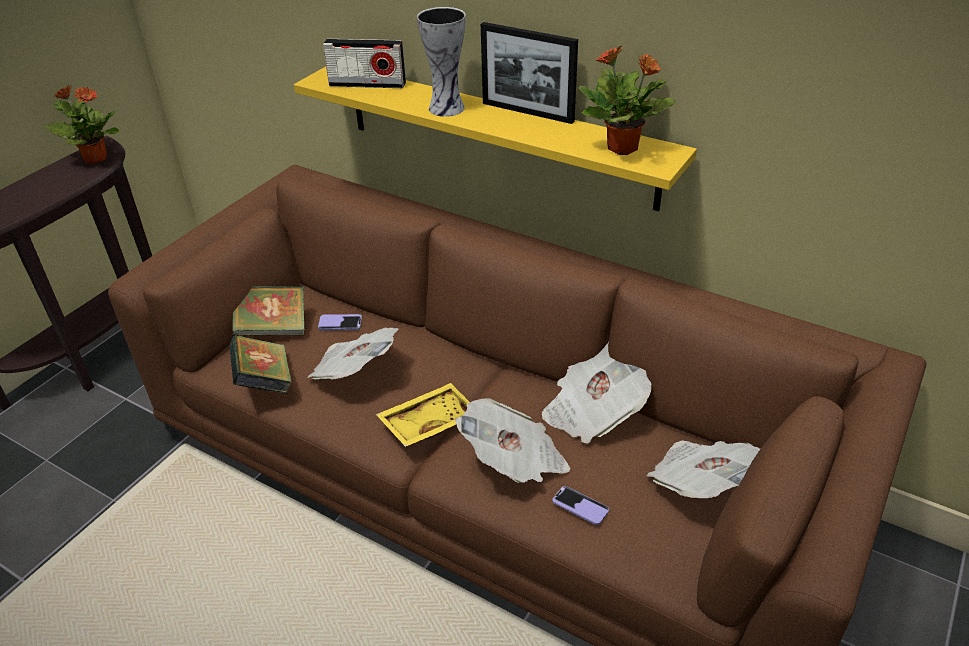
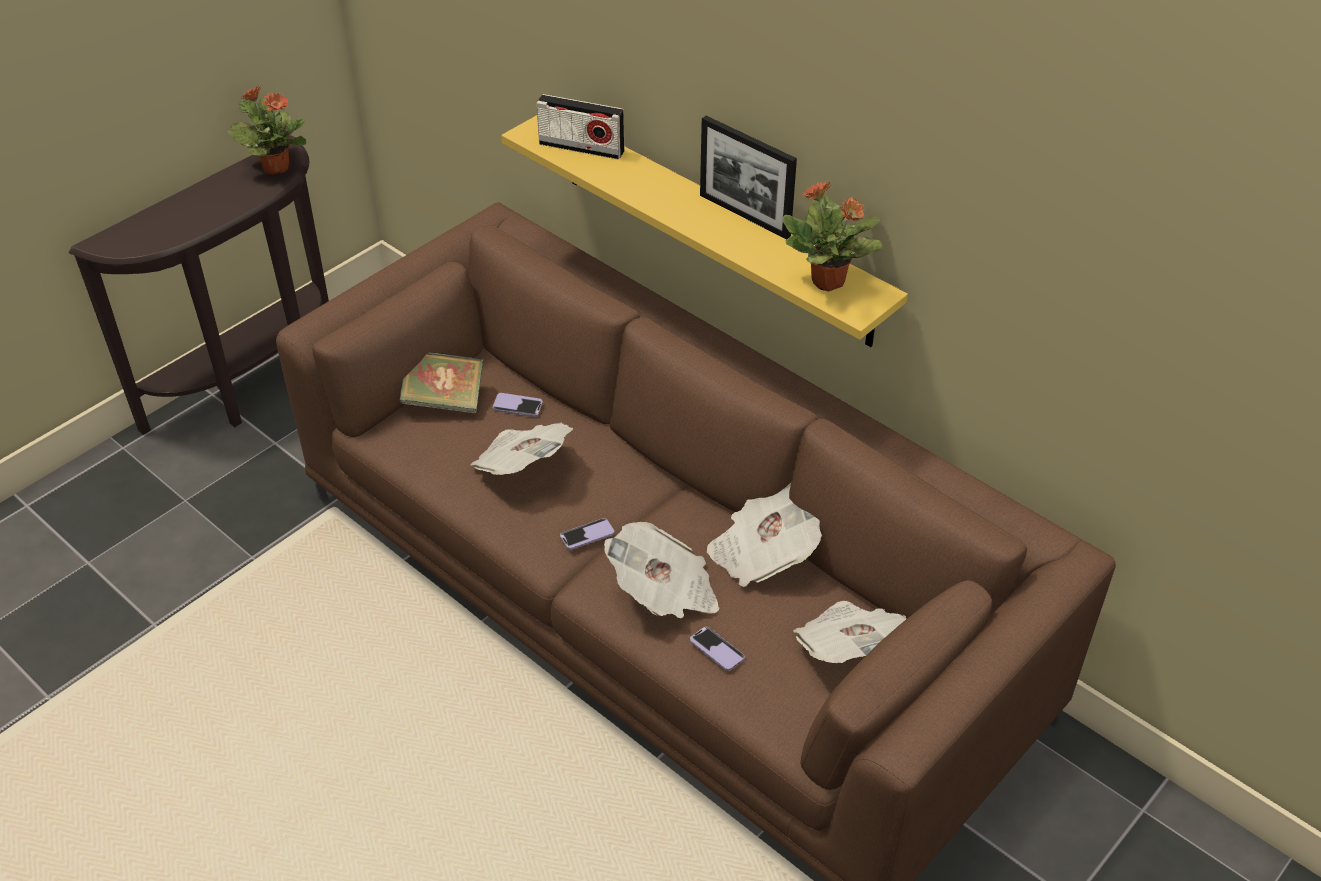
camera: 10 degrees right, 5 degrees up
book [229,335,292,394] -> none
yellow tray [376,383,470,447] -> phone [560,518,615,550]
vase [417,7,466,117] -> none

